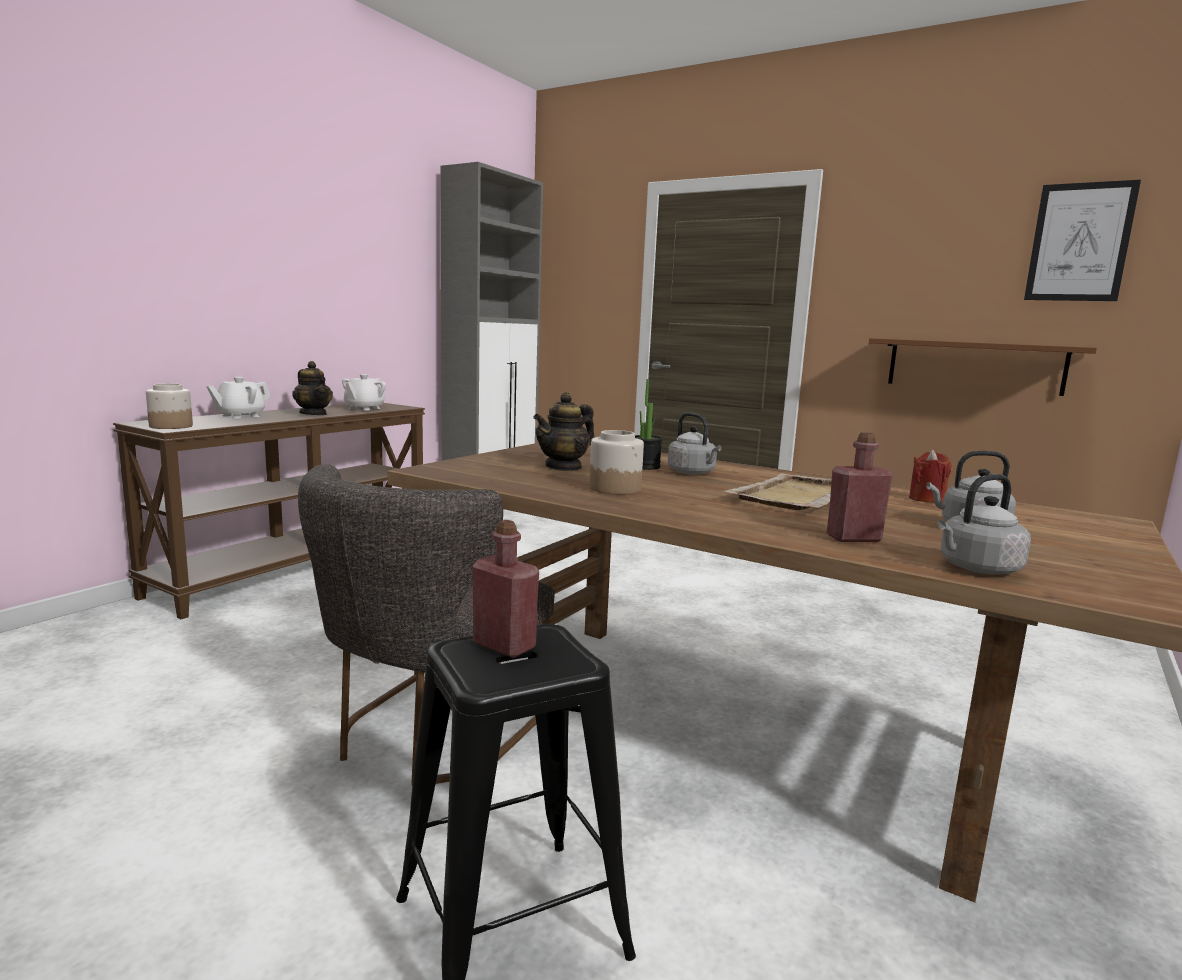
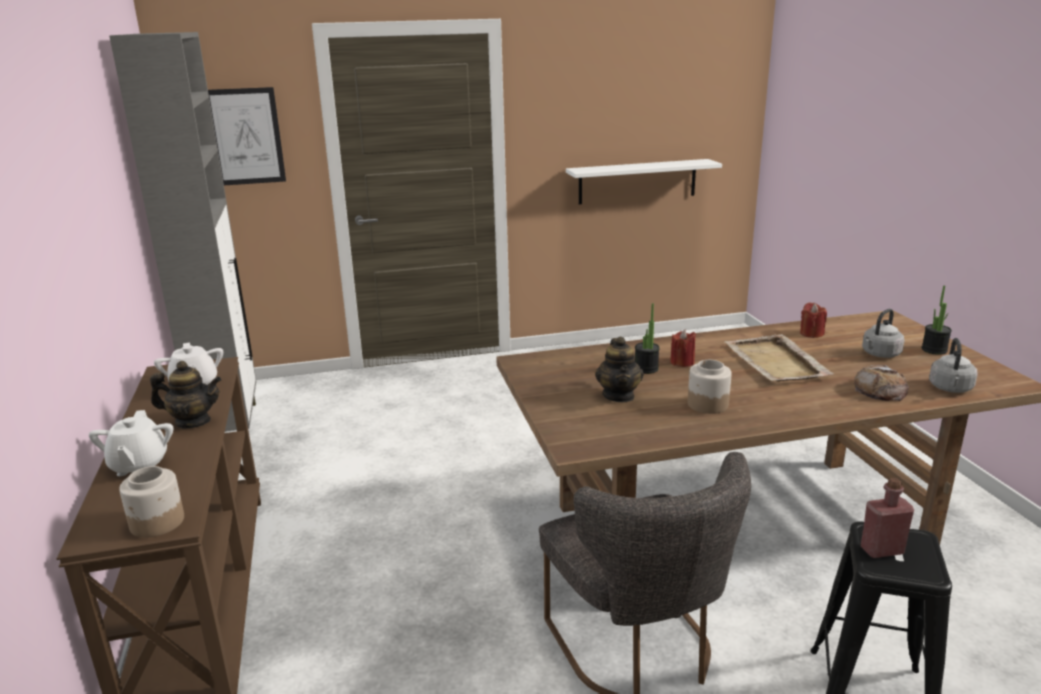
camera: 45 degrees left, 10 degrees up
grey kettle [668,412,721,475] -> red candle [670,330,696,367]
red bottle [827,432,893,542] -> bread [854,365,909,401]
brown shelf [869,338,1097,396] -> white shelf [566,159,722,204]
picture [1024,180,1141,301] -> picture moved to [208,87,286,185]
none -> potted plant [921,286,952,355]

